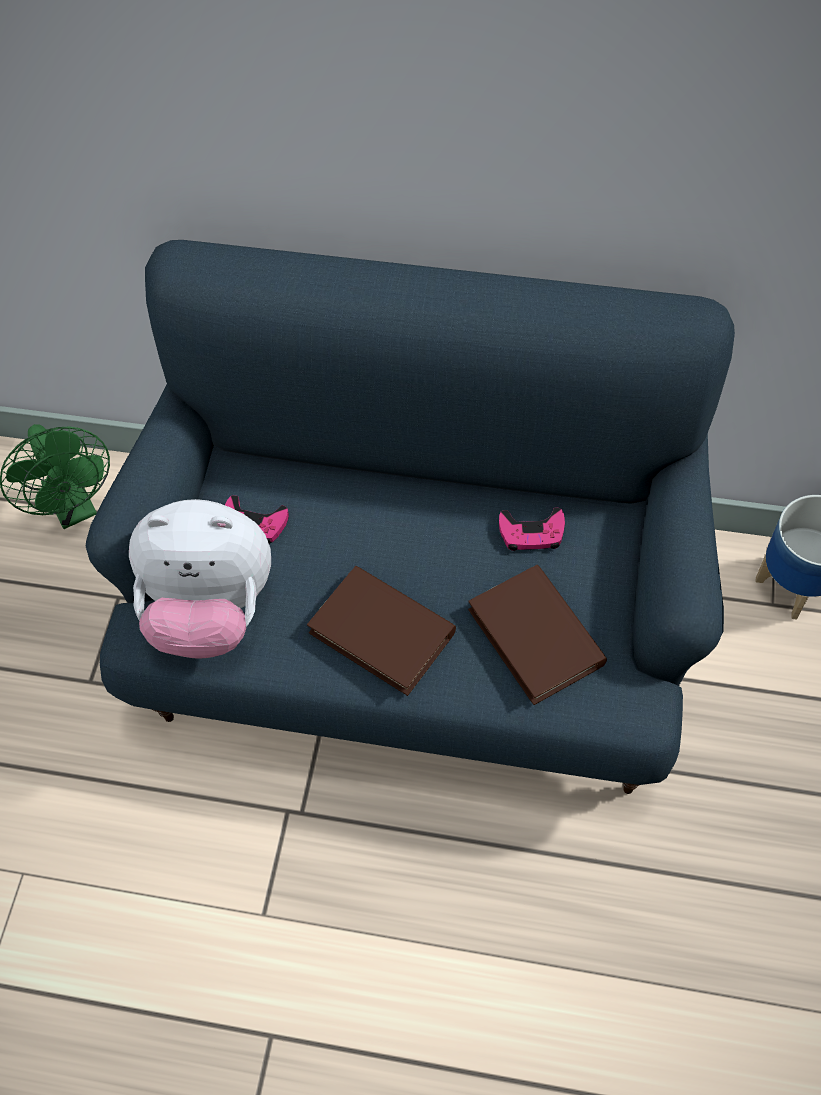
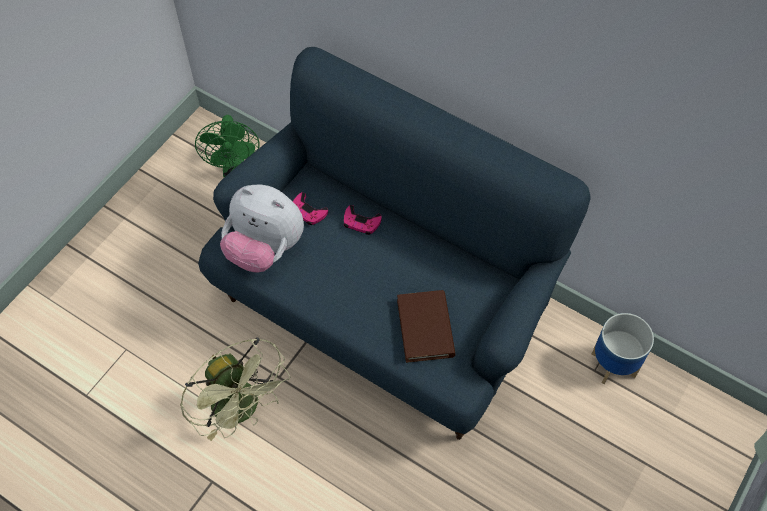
camera: 20 degrees right, 0 degrees up
brown book [307,566,456,696] -> none
pink game controller [499,507,565,551] -> pink game controller moved to [344,205,382,235]
none -> green fan [180,338,291,441]

